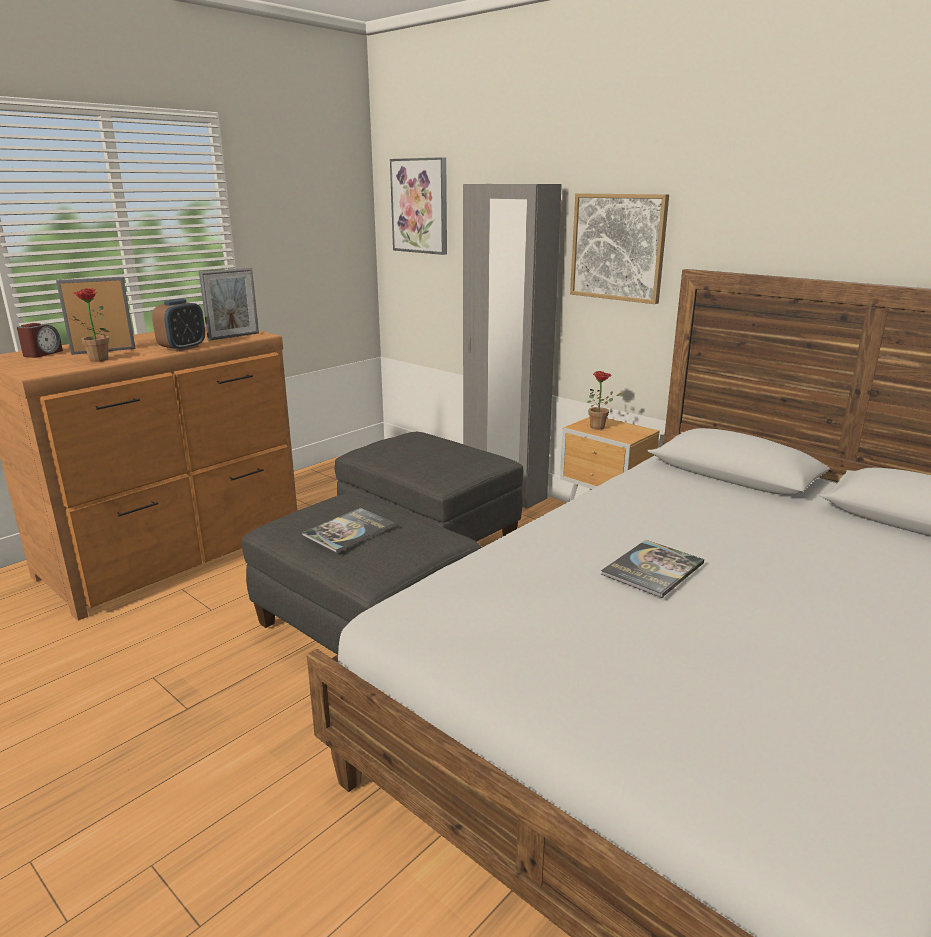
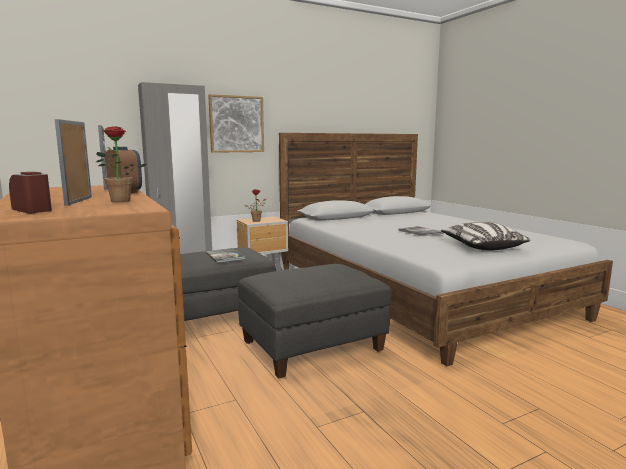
camera: 70 degrees left, 10 degrees down
book [302,508,395,553] -> book moved to [205,248,246,263]
picture [390,157,447,255] -> none
none -> pillow [441,222,531,250]

